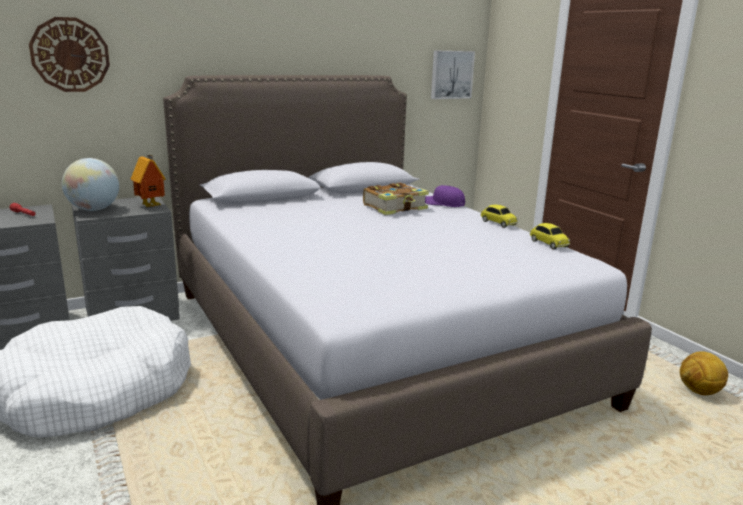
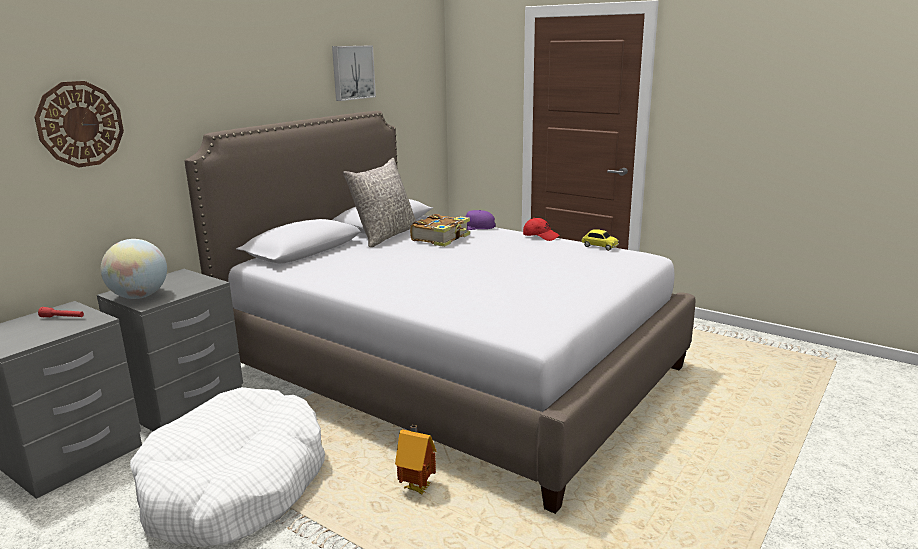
camera: 25 degrees left, 0 degrees up
toy house [131,155,166,207] -> toy house moved to [395,425,437,495]
picture [431,50,475,99] -> picture moved to [332,45,376,101]
toy car [480,204,518,228] -> red cap [523,218,560,241]
football [680,351,728,395] -> none
none -> grey pillow [343,158,416,247]

